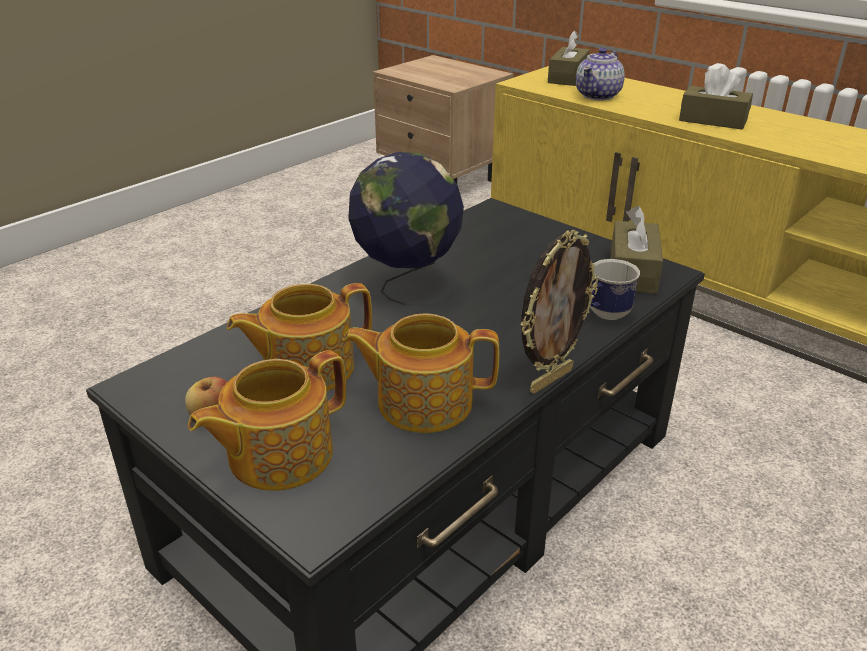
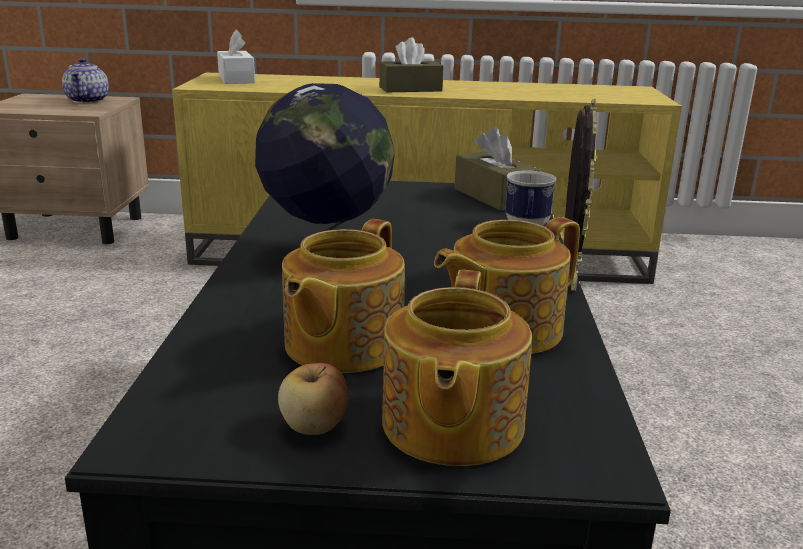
camera: 40 degrees left, 10 degrees down
brown tissue box [548,30,590,86] -> white tissue box [217,30,255,84]
teapot [576,48,625,100] -> teapot moved to [62,58,109,103]

